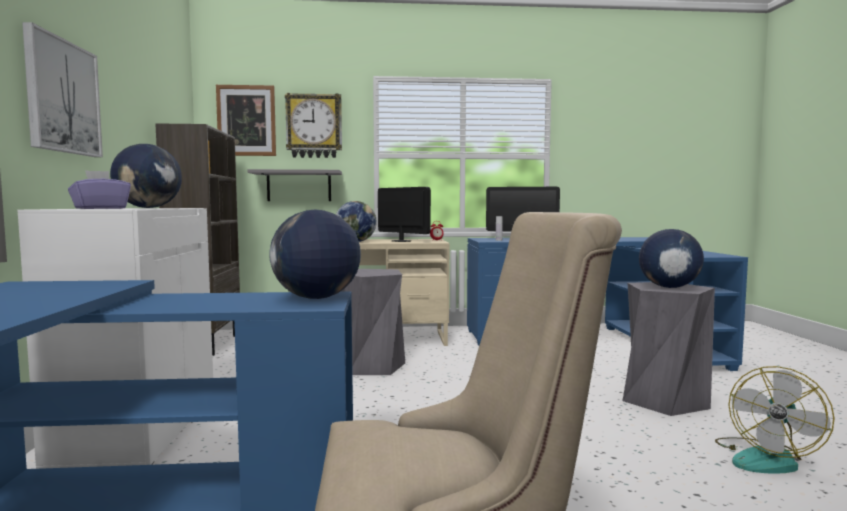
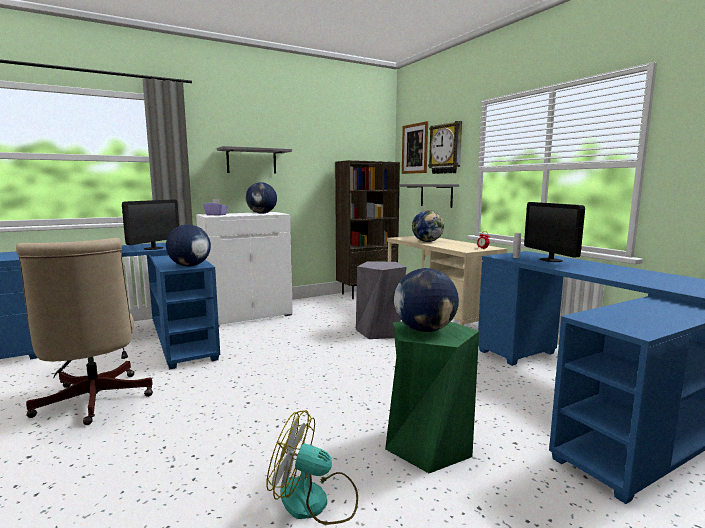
camera: 65 degrees right, 5 degrees up
picture [22,22,103,157] -> grey shelf [217,146,292,174]
monitor [378,187,431,242] -> monitor moved to [122,200,179,250]
grey stool [623,282,715,416] -> green stool [385,321,479,473]

